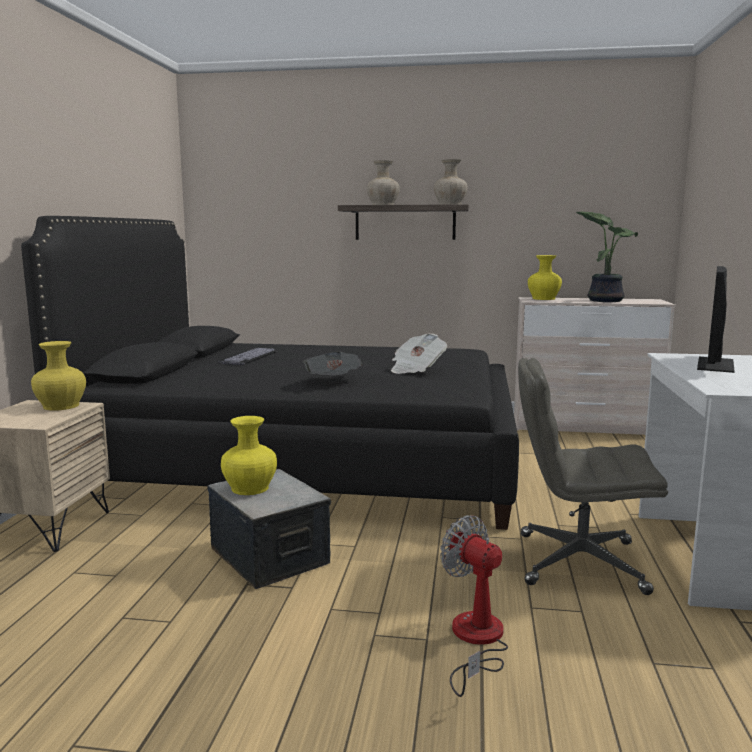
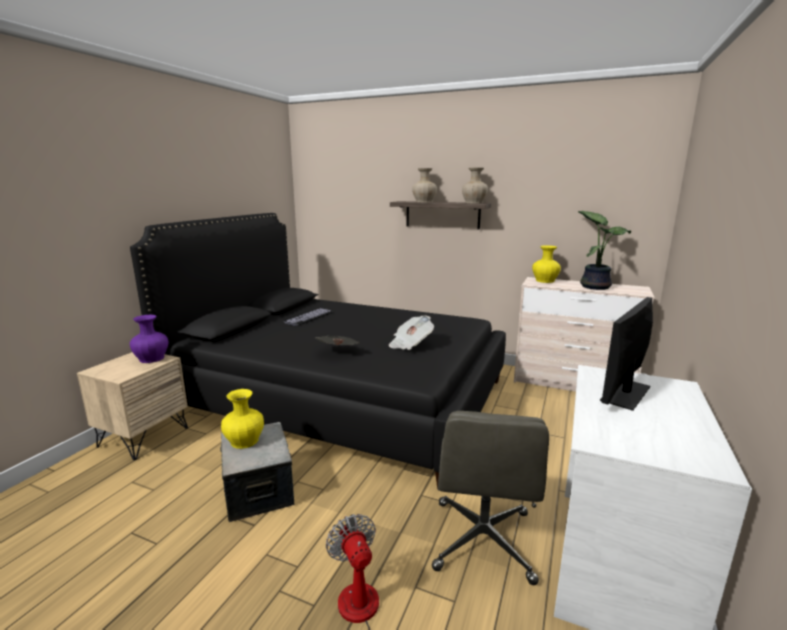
camera: 15 degrees right, 5 degrees up
yellow vase [31,341,86,411] -> purple vase [130,315,168,363]
grey office chair [518,358,668,595] -> grey office chair turned 105 degrees counterclockwise [432,411,549,585]

